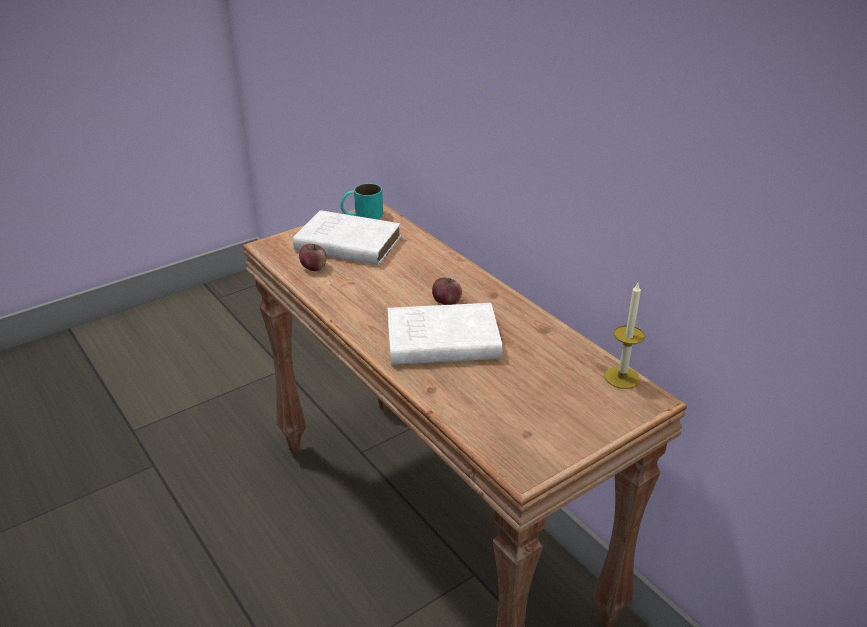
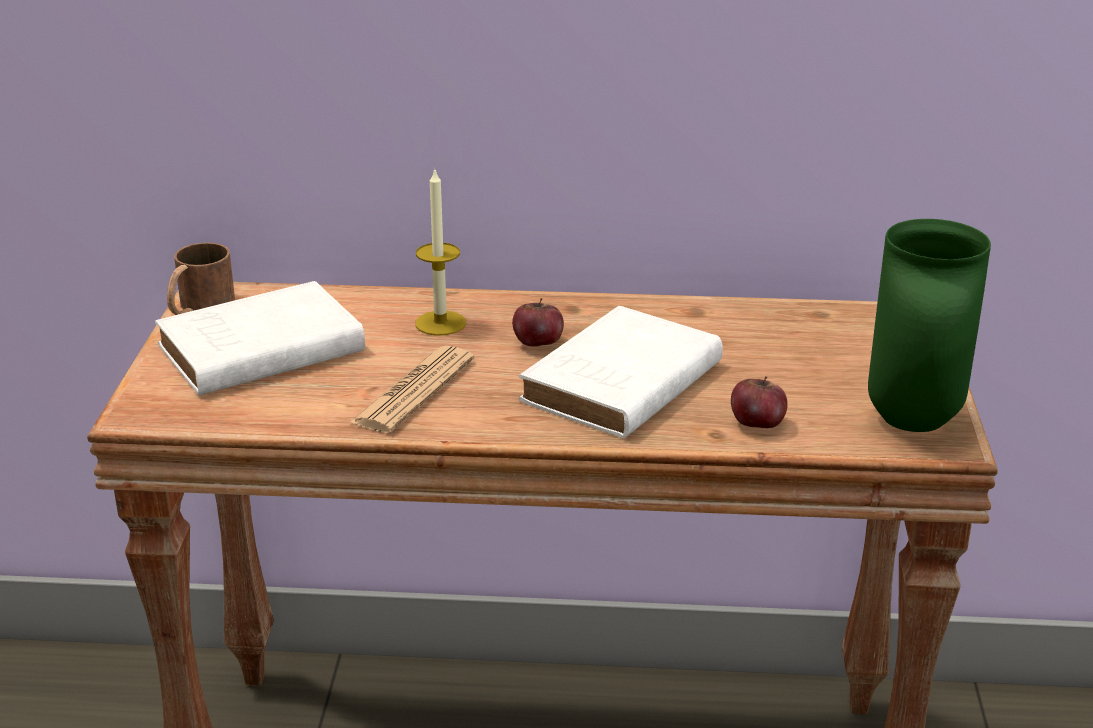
camera: 50 degrees left, 5 degrees down
apple [299,244,327,271] -> apple moved to [731,376,788,428]
turquoise mug [340,183,383,219] -> brown mug [167,243,235,315]
candle [604,281,645,389] -> candle moved to [415,167,466,336]
none -> newspaper [349,346,474,433]
none -> green vase [868,219,991,432]

